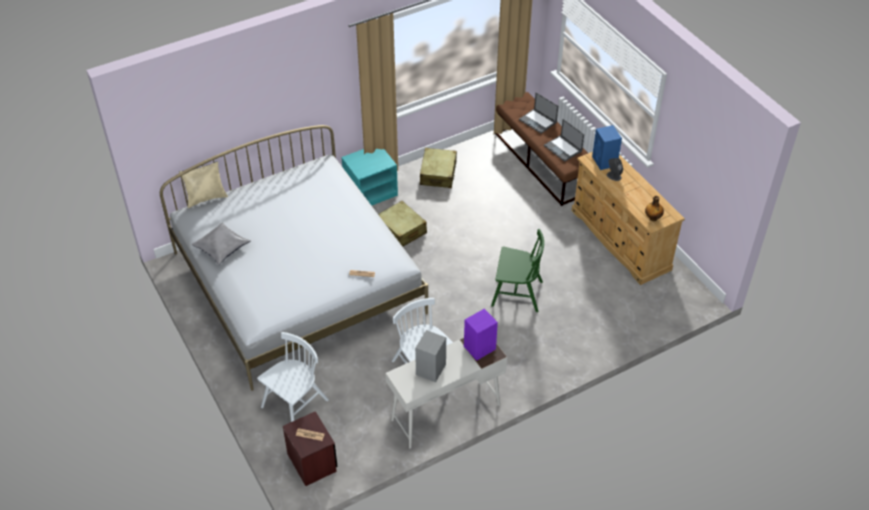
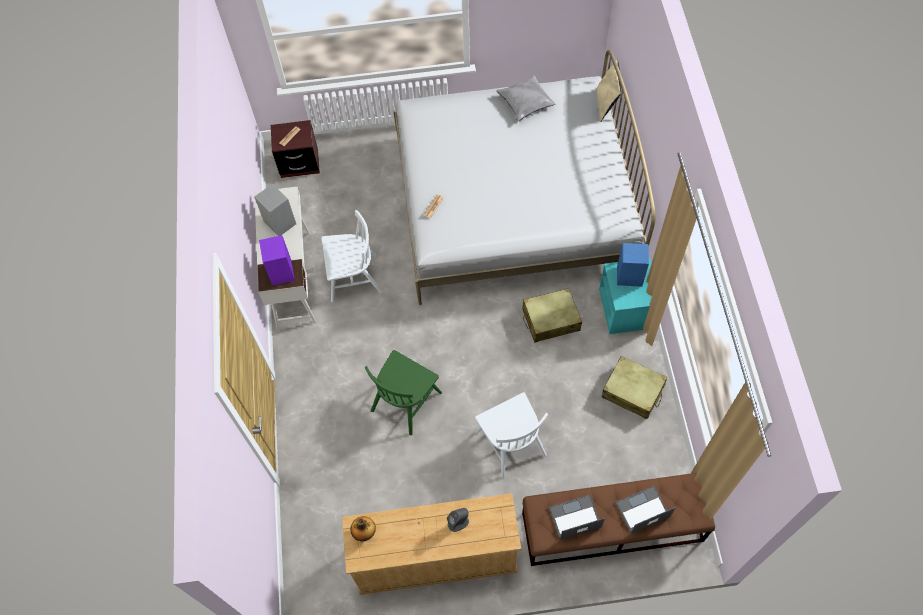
camera: 115 degrees right, 15 degrees up
white chair [257,332,329,422] -> white chair moved to [475,392,548,479]
blue speaker [592,125,622,170] -> blue speaker moved to [617,243,649,287]

